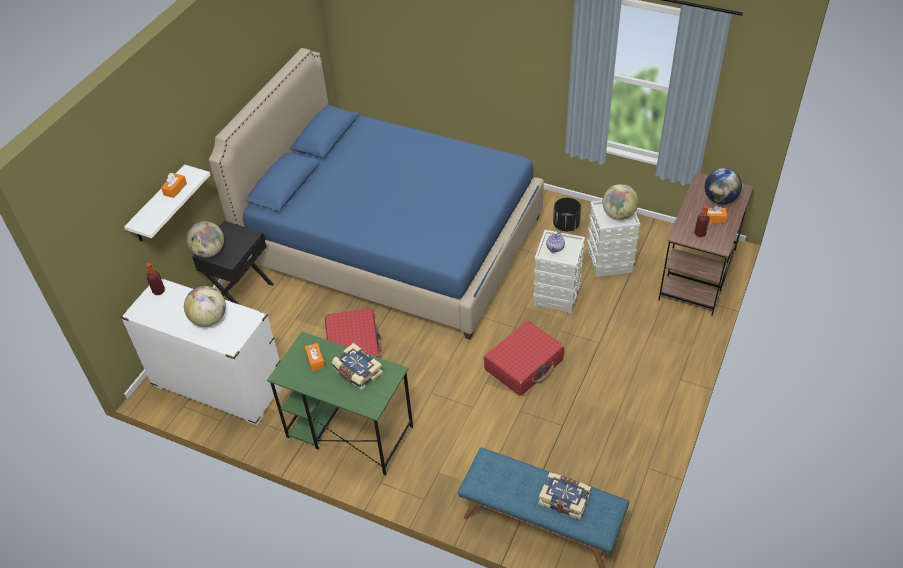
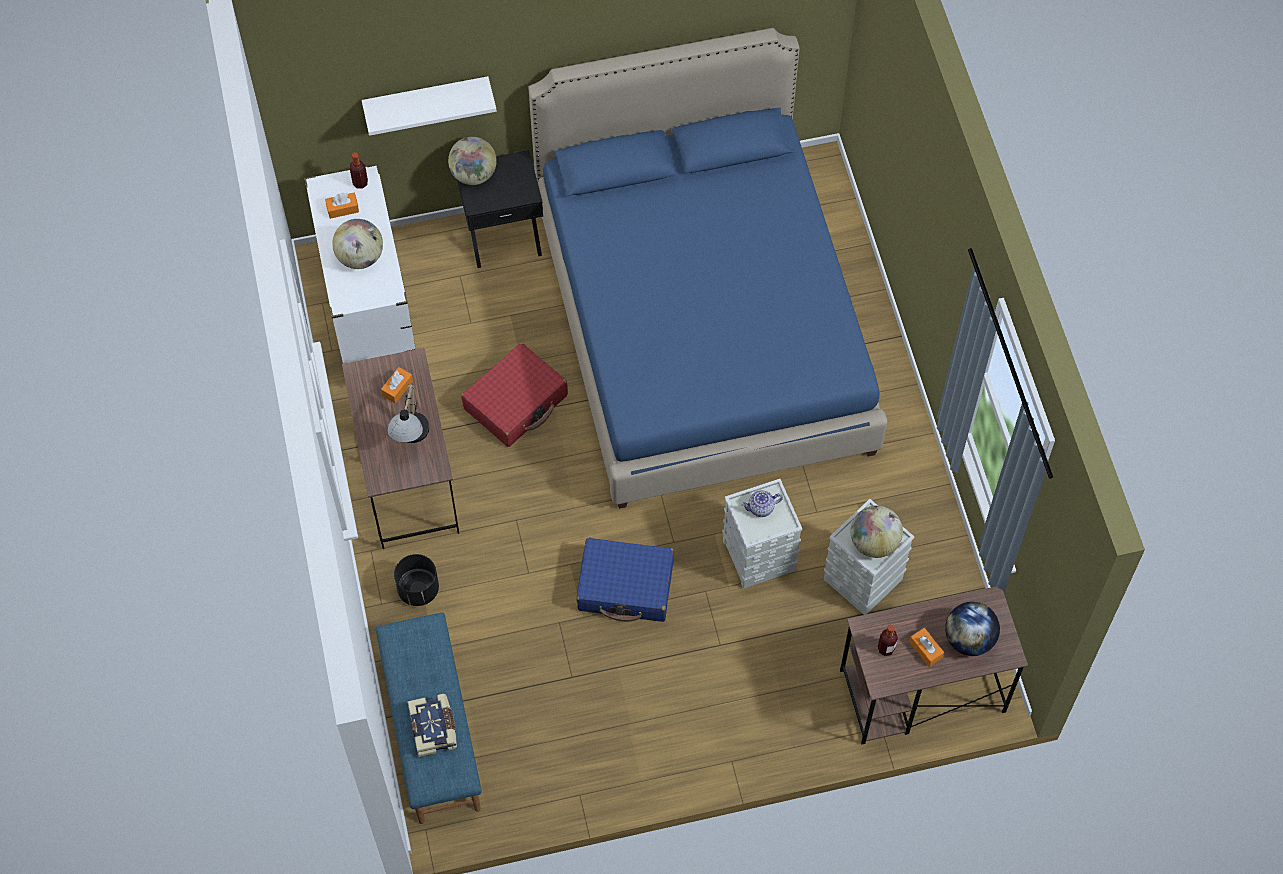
camera: 50 degrees right, 15 degrees up
orange tissue box [161,173,187,198] -> orange tissue box moved to [325,192,359,219]
green desk [267,332,413,475] -> brown desk [342,348,459,549]
book [332,343,383,390] -> table lamp [387,384,429,443]
red suitcase [484,321,564,396] -> blue suitcase [576,538,674,622]
black planter [553,198,581,231] -> black planter moved to [394,554,439,606]

